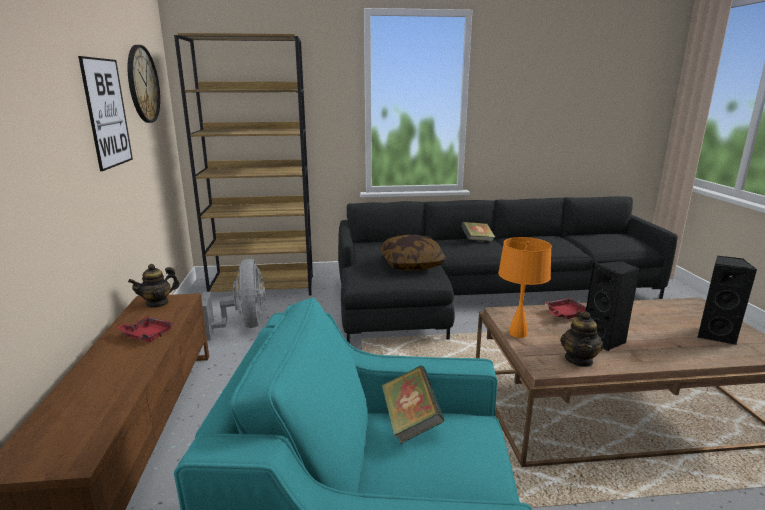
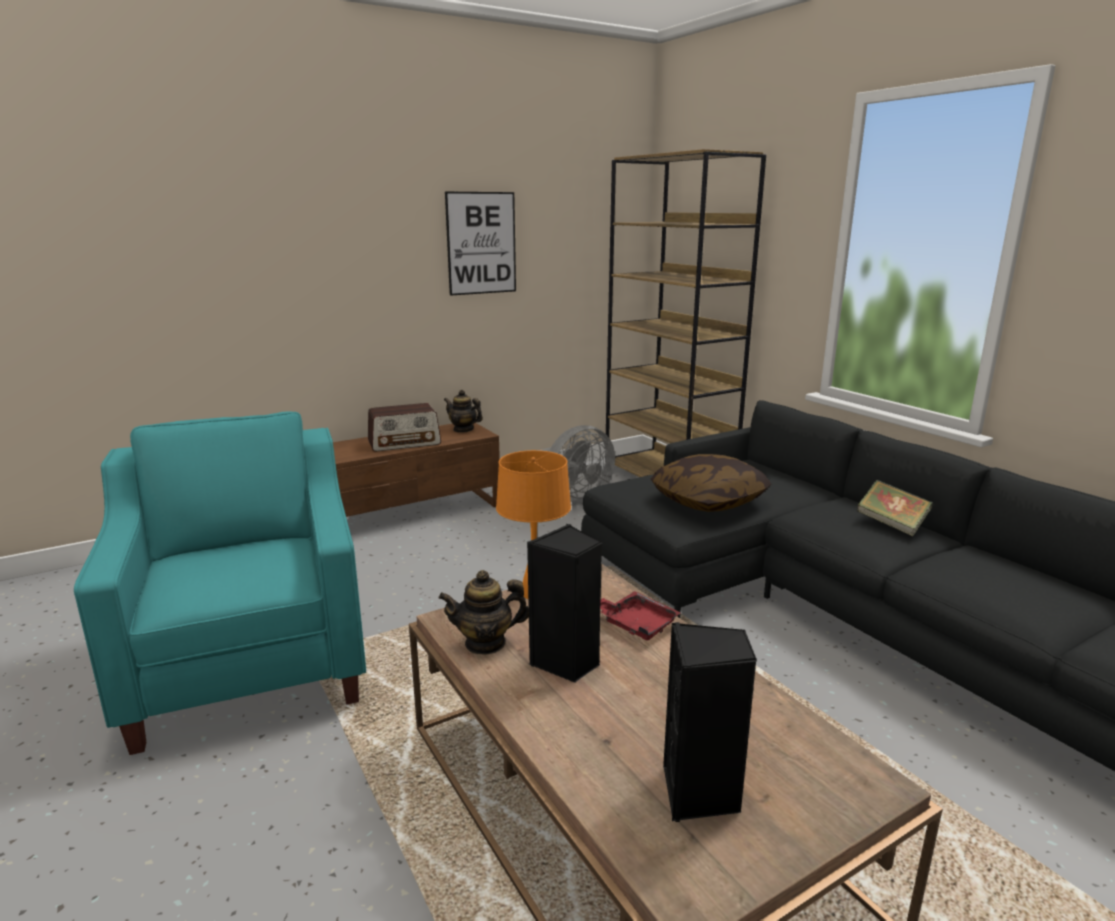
camera: 65 degrees right, 0 degrees up
red tray [116,316,174,342] -> radio [368,403,441,452]
wall clock [128,45,160,123] -> none
book [381,366,445,443] -> none

